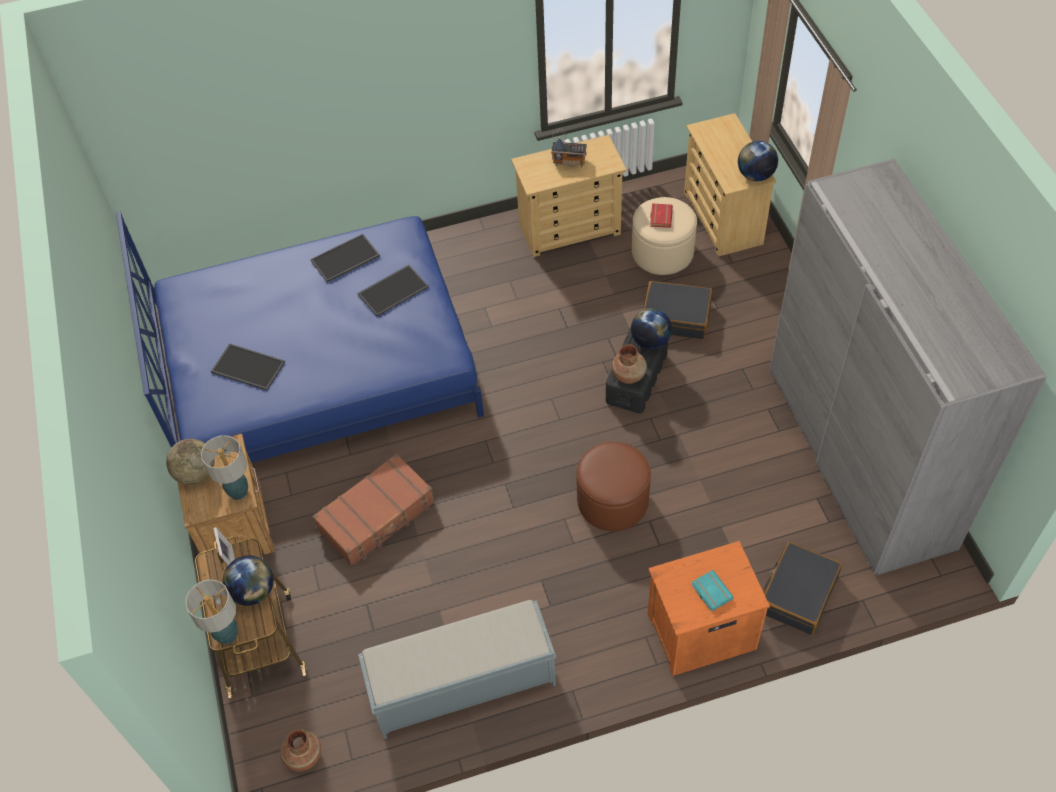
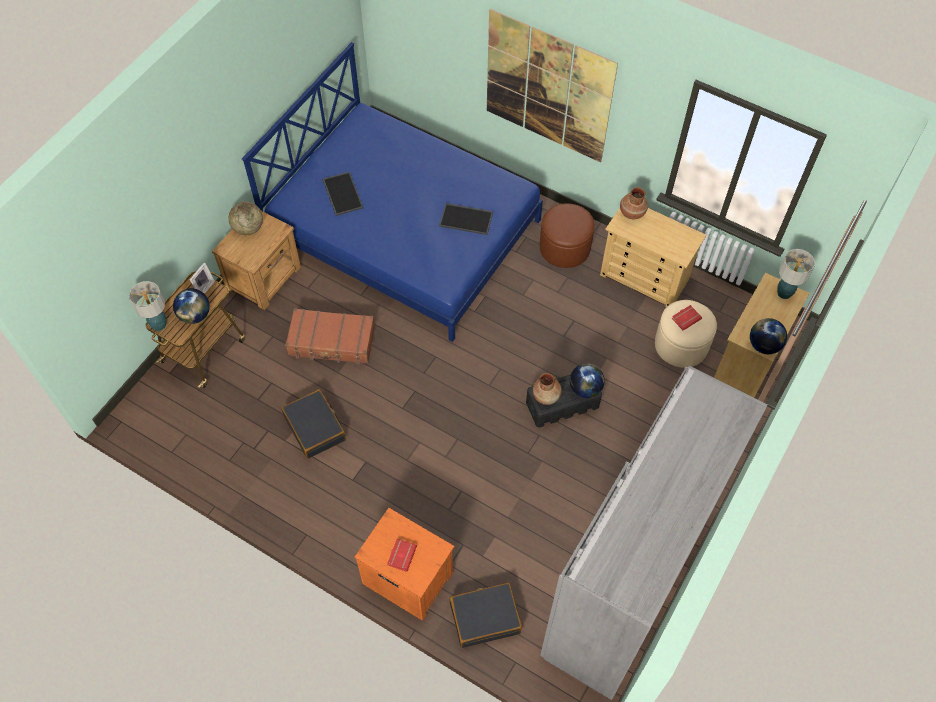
camera: 45 degrees right, 5 degrees up
table lamp [201,435,248,500] -> table lamp moved to [777,249,815,299]
brown vase [280,729,321,772] -> brown vase moved to [620,187,648,219]
tray [310,234,380,283] -> none
grey bench [358,600,556,739] -> none
radio [551,128,587,167] -> none
brown ottoman [576,442,651,531] -> brown ottoman moved to [540,203,595,268]
black suitcase [643,281,712,339] -> black suitcase moved to [281,389,346,459]
turquoise book [691,570,734,612] -> red book [387,539,417,572]
none -> picture [487,9,618,163]

